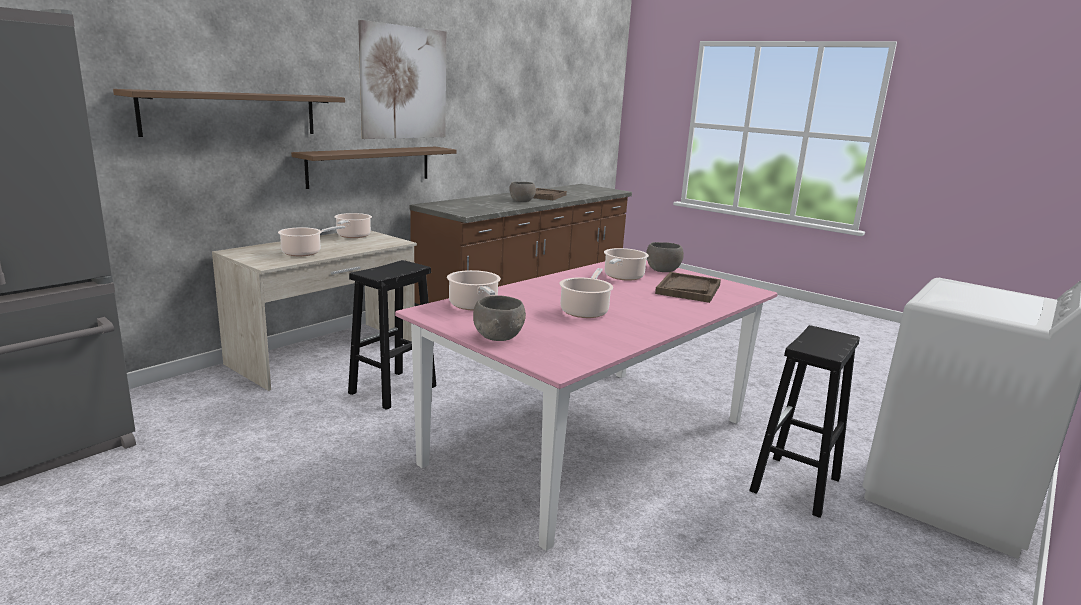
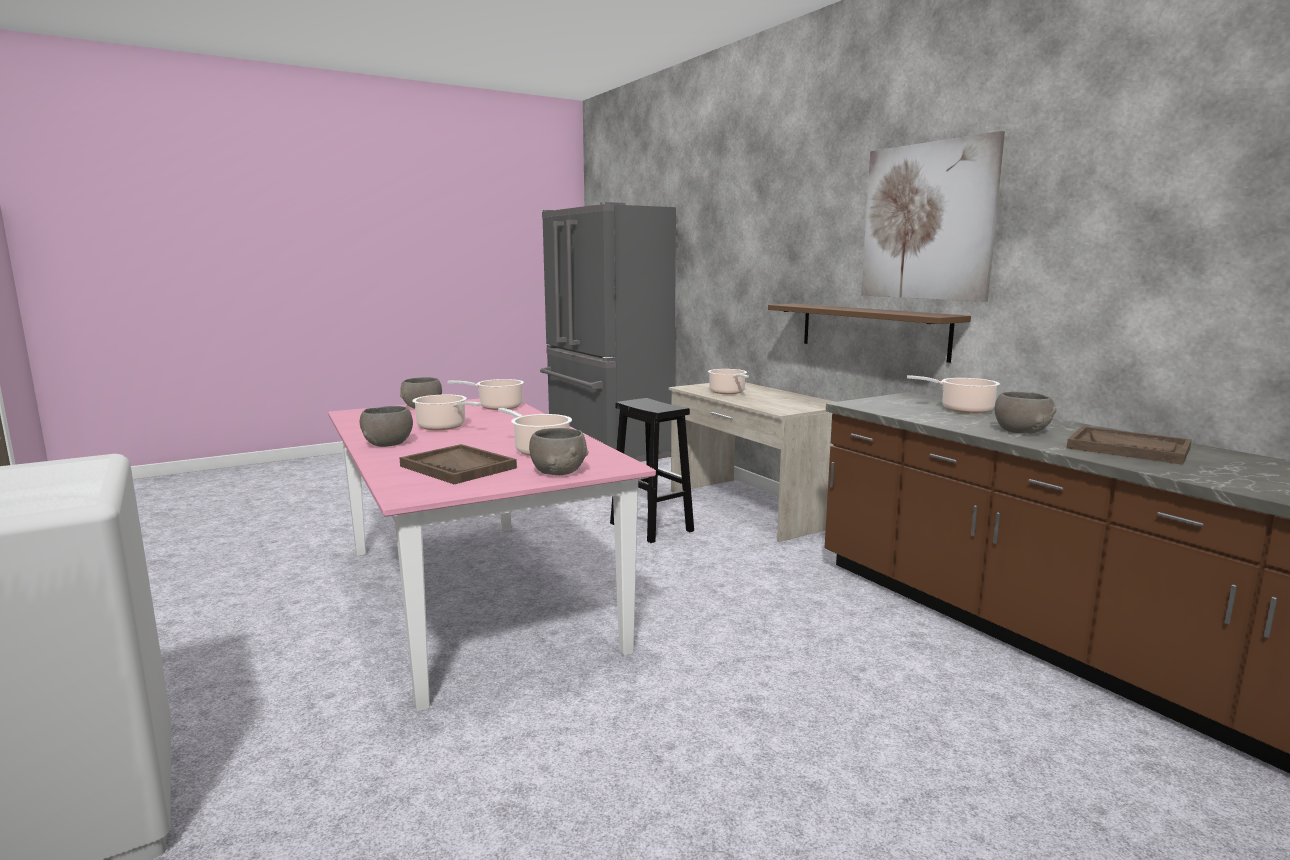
camera: 110 degrees right, 5 degrees down
brown shelf [113,89,345,137] -> none
cooking pot [334,213,372,238] -> cooking pot moved to [907,375,1000,413]
black stool [749,325,860,518] -> none
none -> grey bowl [360,406,413,447]

